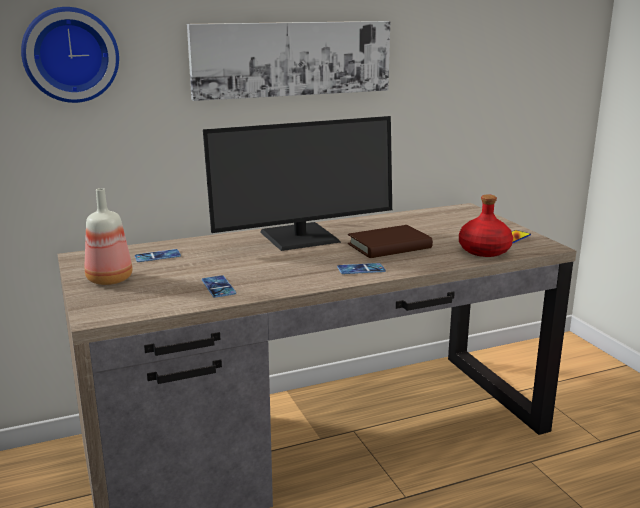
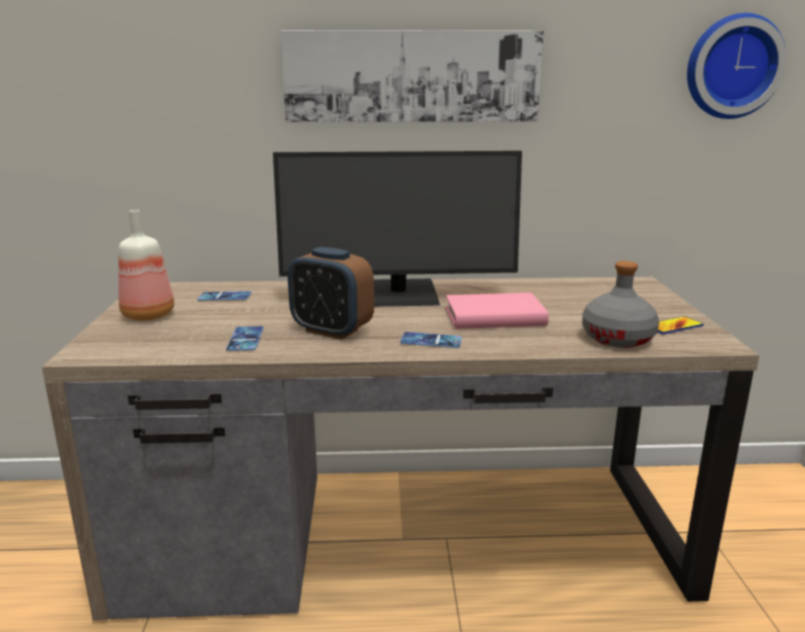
camera: 20 degrees right, 0 degrees up
wall clock [21,7,119,103] -> wall clock moved to [687,13,787,119]
brown book [348,225,433,258] -> pink book [446,293,549,329]
red bottle [459,194,513,257] -> grey bottle [582,261,659,348]
none -> alarm clock [288,247,374,339]

